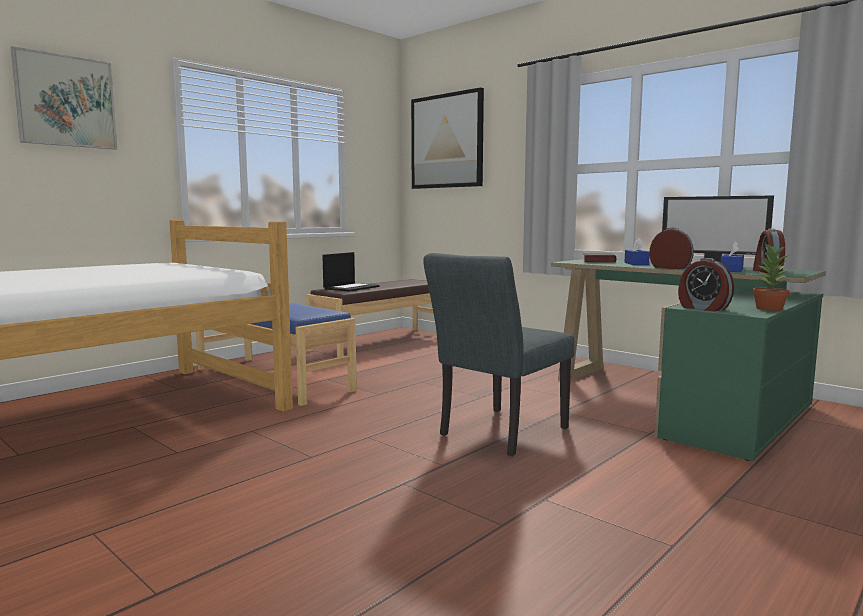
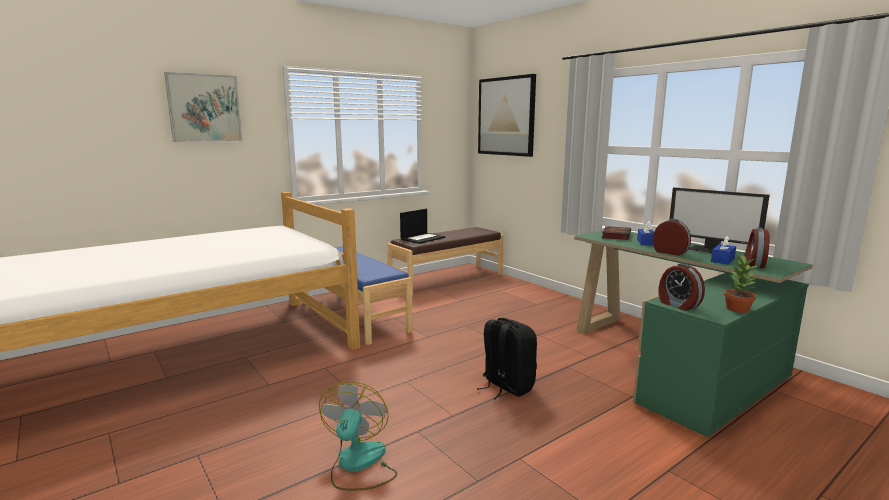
camera: 10 degrees right, 5 degrees up
grey chair [423,253,575,456] -> black backpack [477,318,537,399]
none -> fan [319,381,397,491]

